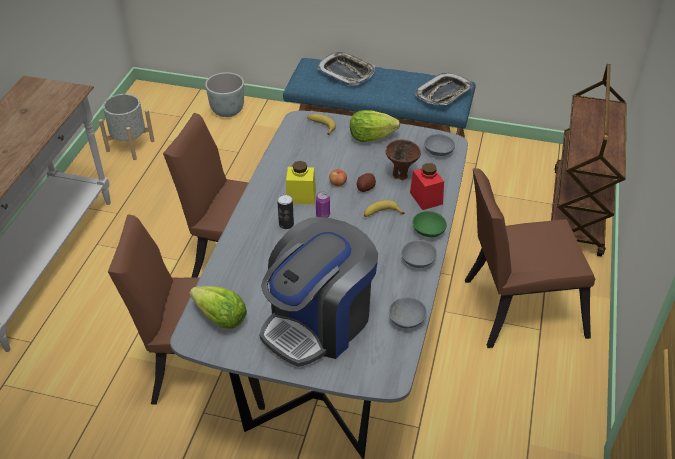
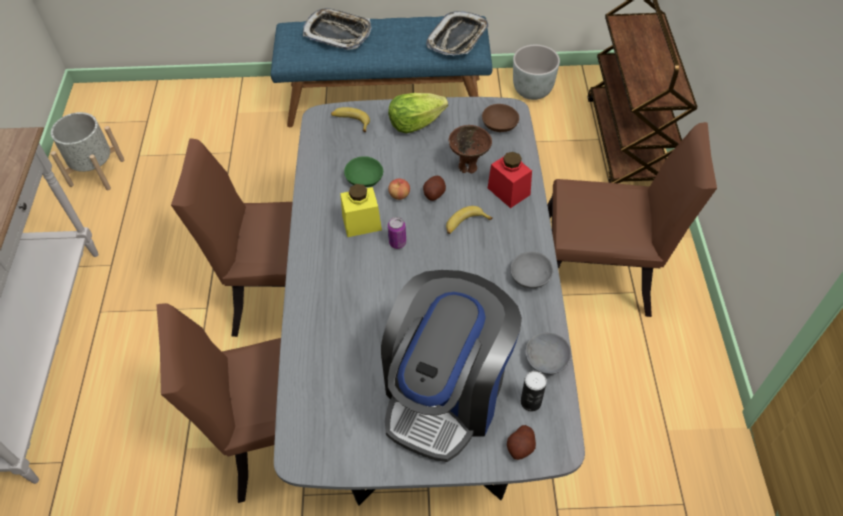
camera: 15 degrees left, 10 degrees up
lettuce [189,286,247,329] -> none
grey planter [205,72,244,117] -> grey planter moved to [513,45,560,100]
can [277,194,294,229] -> can moved to [521,371,547,412]
green bowl [412,211,447,237] -> green bowl moved to [344,156,383,187]
grey bowl [424,134,455,156] -> brown bowl [482,104,519,132]
brown chair [465,168,595,348] -> brown chair turned 150 degrees counterclockwise [548,122,717,317]
none -> potato [507,425,536,460]

